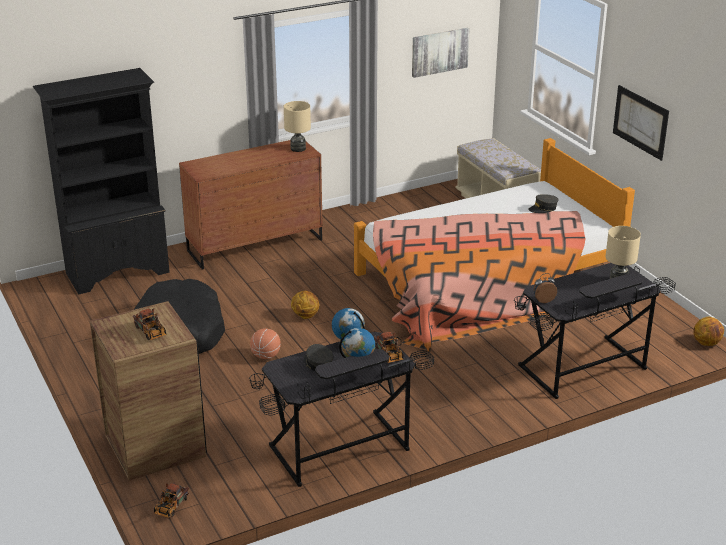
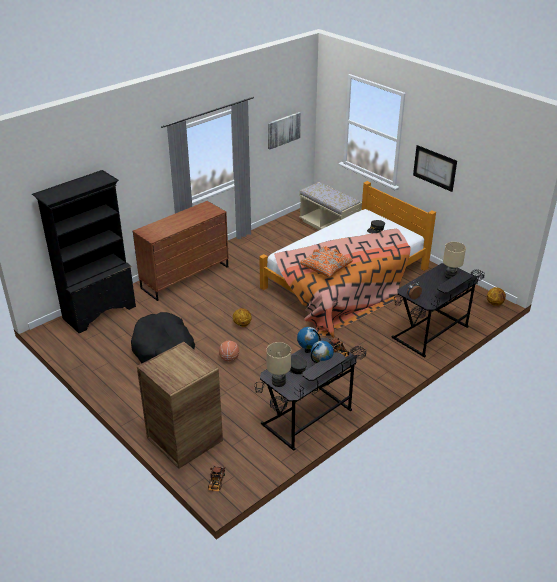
camera: 15 degrees left, 5 degrees up
toy truck [133,309,167,340] -> none
beige table lamp [284,101,311,152] -> beige table lamp moved to [266,342,291,387]
none -> orange pillow [300,246,353,278]

